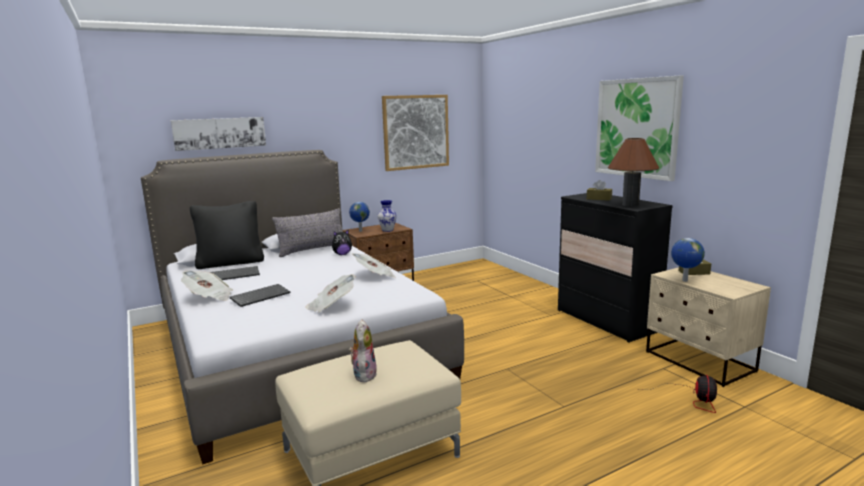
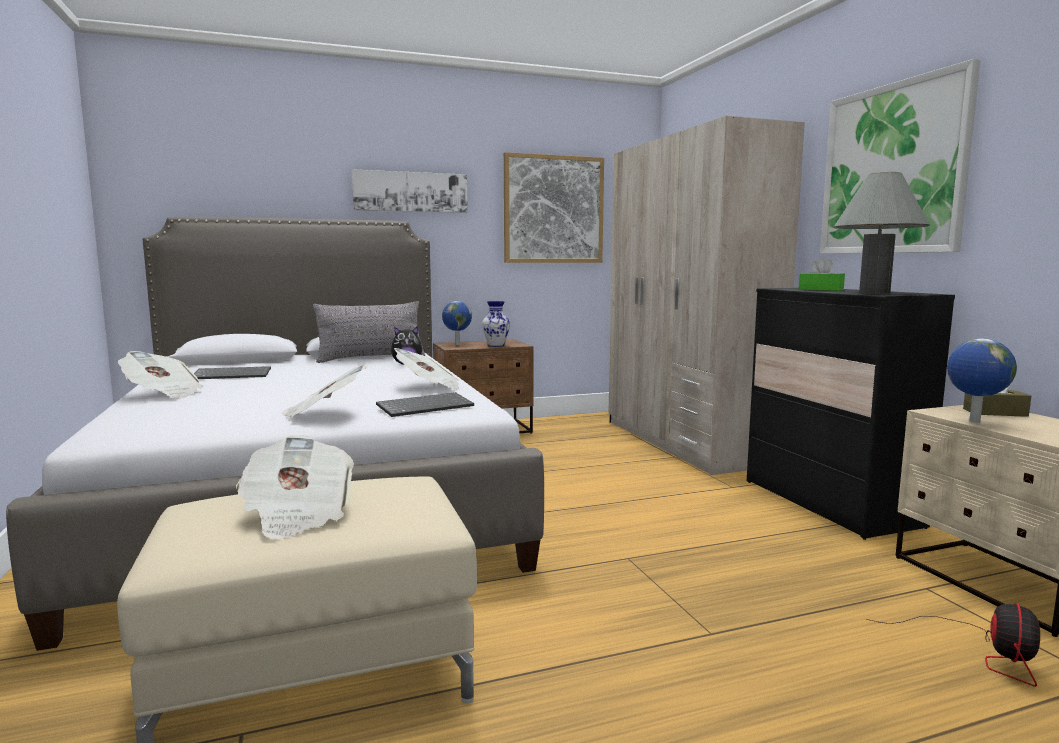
camera: 10 degrees right, 5 degrees down
picture [171,117,266,151] -> picture moved to [352,169,468,213]
black pillow [190,201,264,269] -> none
keyboard [230,284,290,307] -> keyboard moved to [376,392,474,417]
plush toy [349,319,377,382] -> newspaper [236,435,354,539]
brown tissue box [587,180,612,201] -> green tissue box [798,257,845,291]
brown table lamp [608,138,659,207] -> grey table lamp [834,172,930,294]
none -> beige wardrobe [608,116,805,475]

